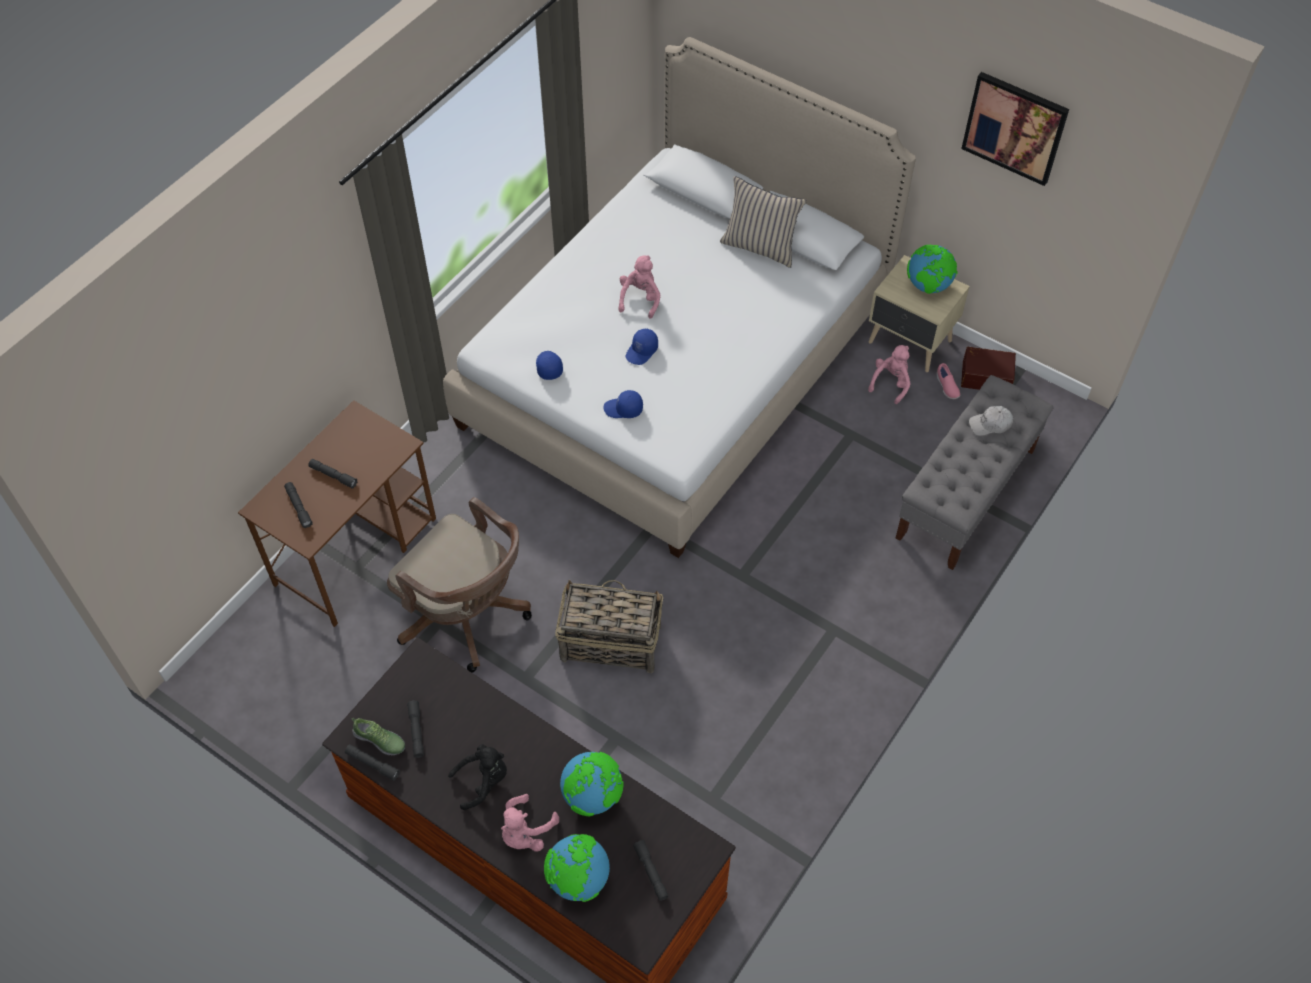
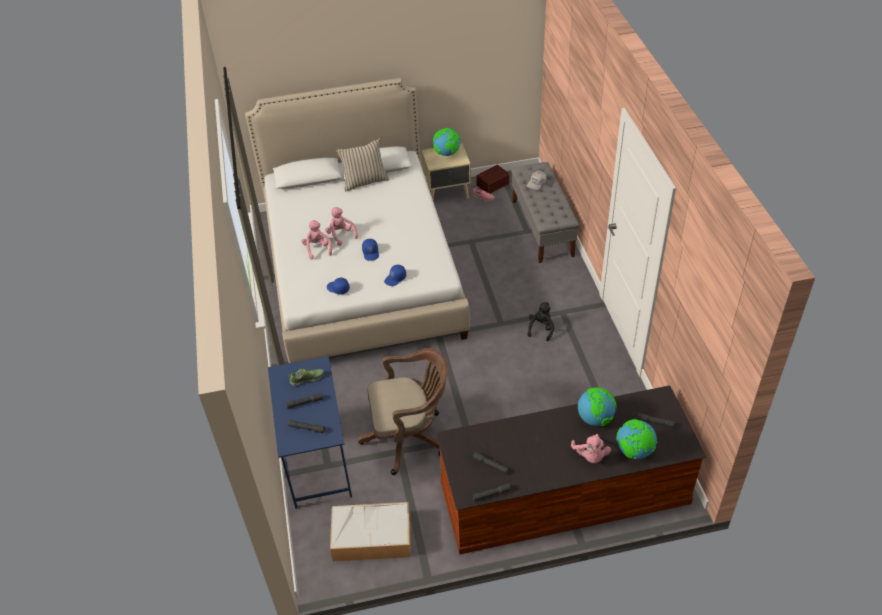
camera: 45 degrees left, 10 degrees down
brown desk [238,400,436,627] -> blue desk [268,356,352,509]
shoe [352,718,405,755] -> shoe moved to [289,369,324,386]
black plush toy [448,744,507,810] -> black plush toy moved to [528,302,554,341]
basket [555,580,663,673] -> none
pink plush toy [868,345,911,404] -> pink plush toy moved to [301,220,332,260]
picture [961,72,1069,186] -> none
none -> storage box [330,502,411,562]

